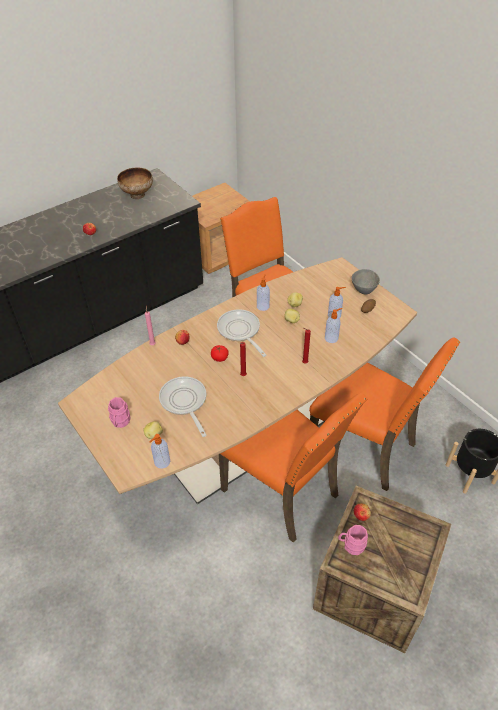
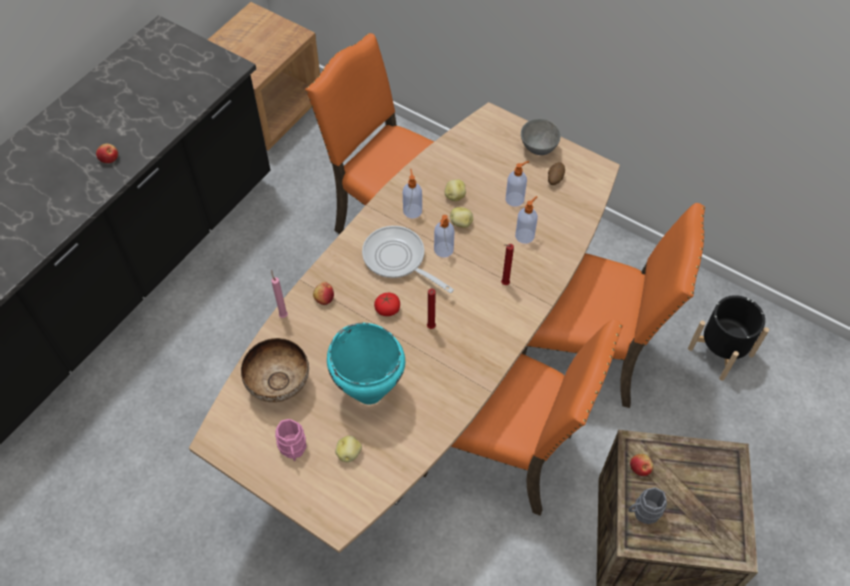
camera: 20 degrees left, 10 degrees up
bowl [117,167,153,199] -> bowl moved to [241,338,309,402]
soap dispenser [150,434,170,469] -> soap dispenser moved to [434,215,454,257]
frying pan [159,376,207,437] -> turquoise cooking pot [327,323,405,405]
pink mug [338,525,368,555] -> grey mug [628,487,667,524]

